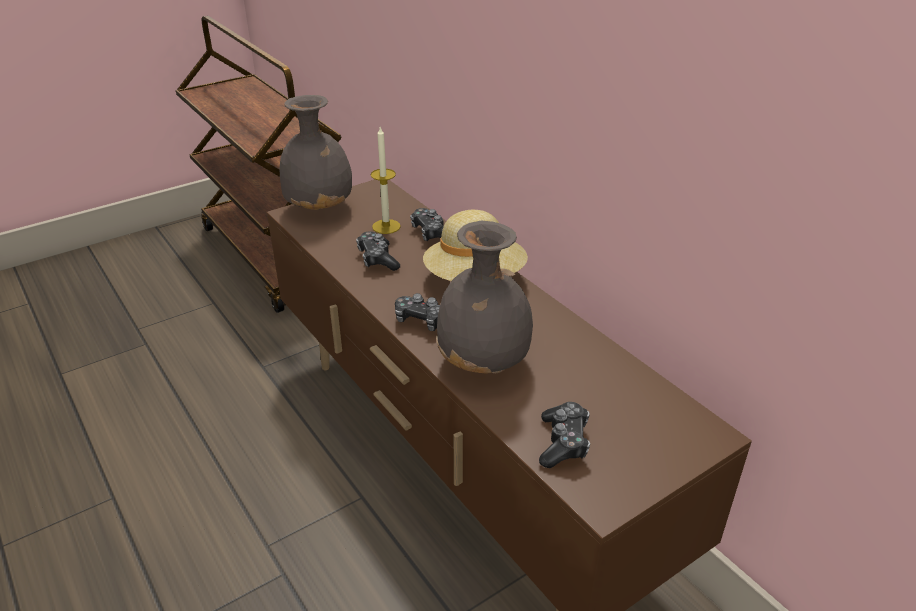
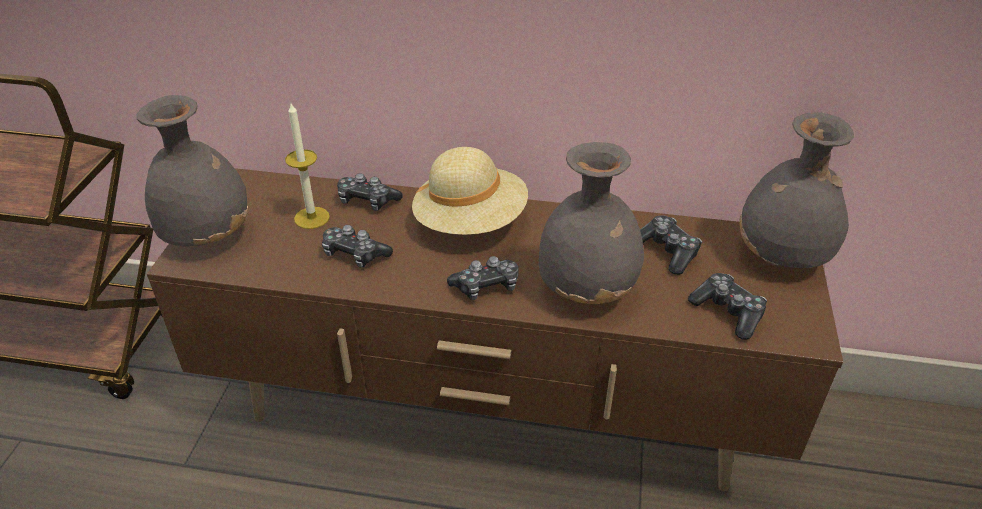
camera: 45 degrees left, 5 degrees up
none -> game controller [640,215,702,275]
none -> grey vase [739,112,854,268]

